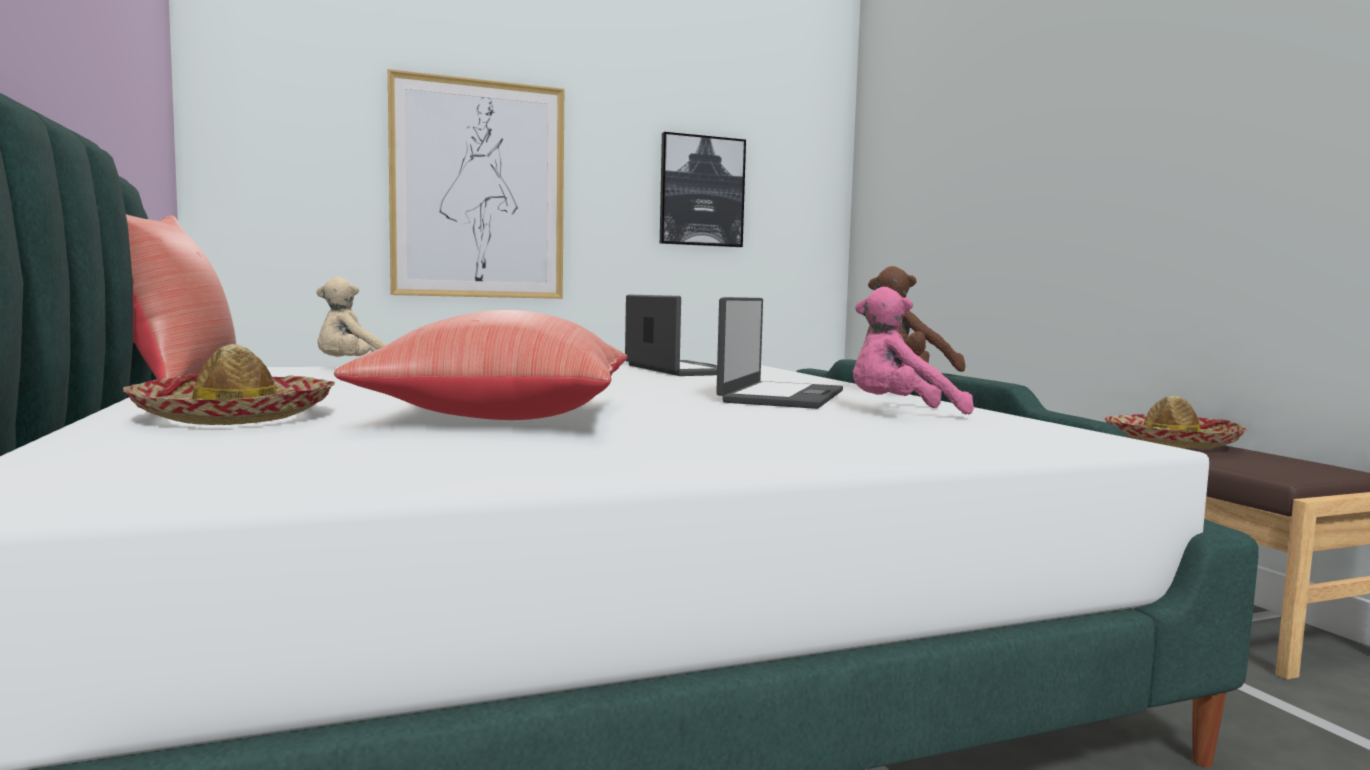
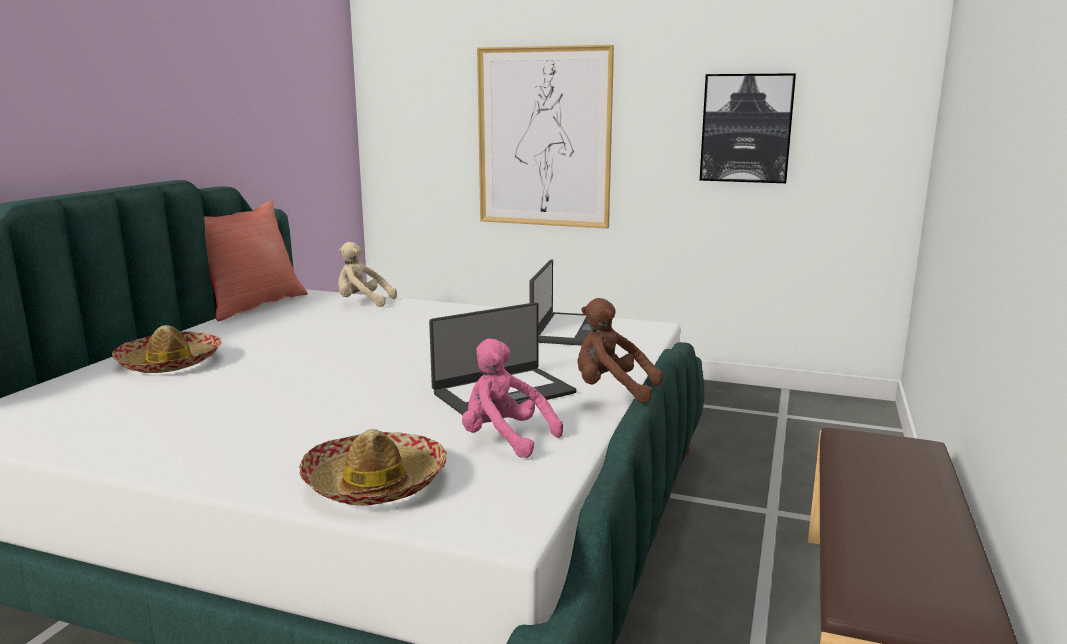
camera: 40 degrees right, 10 degrees up
red pillow [334,310,627,420] -> none
hat [1104,395,1247,449] -> hat moved to [299,429,447,506]

